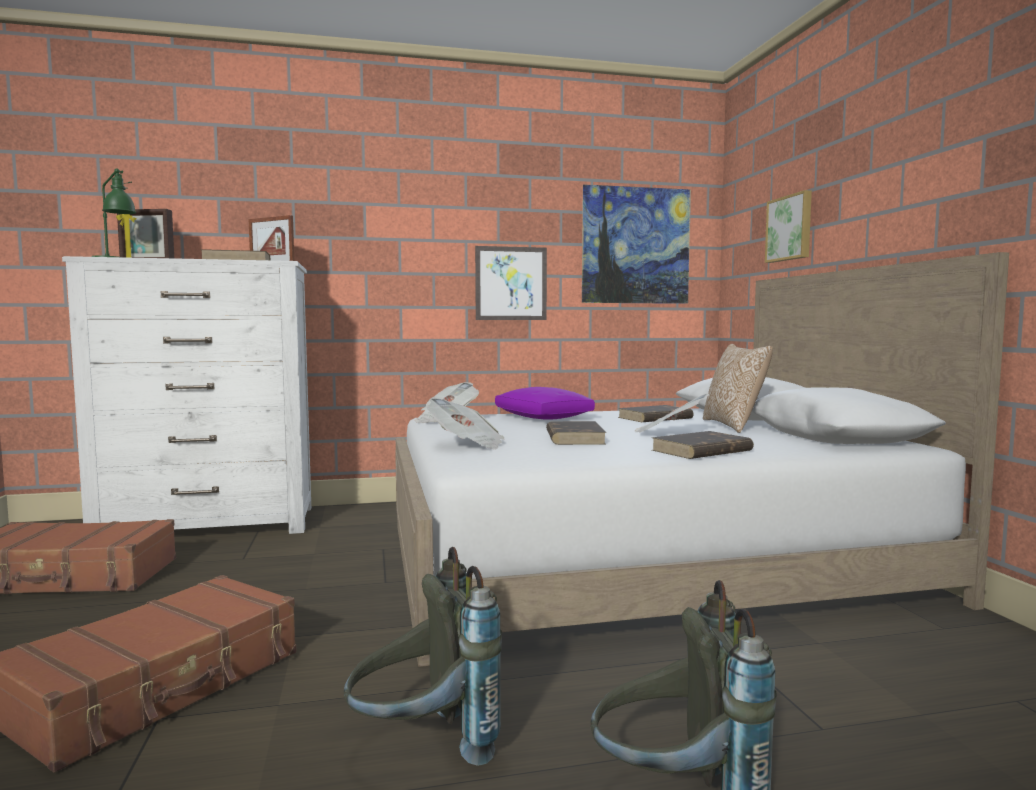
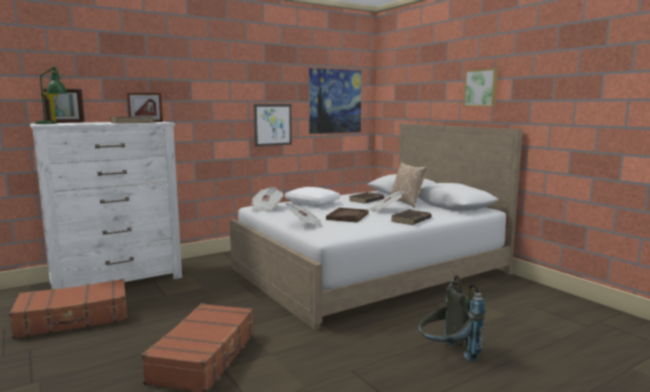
camera: 20 degrees left, 5 degrees up
grey backpack [344,547,502,766] -> none
purple pillow [495,387,595,420] -> white pillow [285,187,340,205]
brown book [546,421,606,445] -> brown tray [326,208,369,223]
picture [765,190,812,263] -> picture moved to [464,68,498,107]

